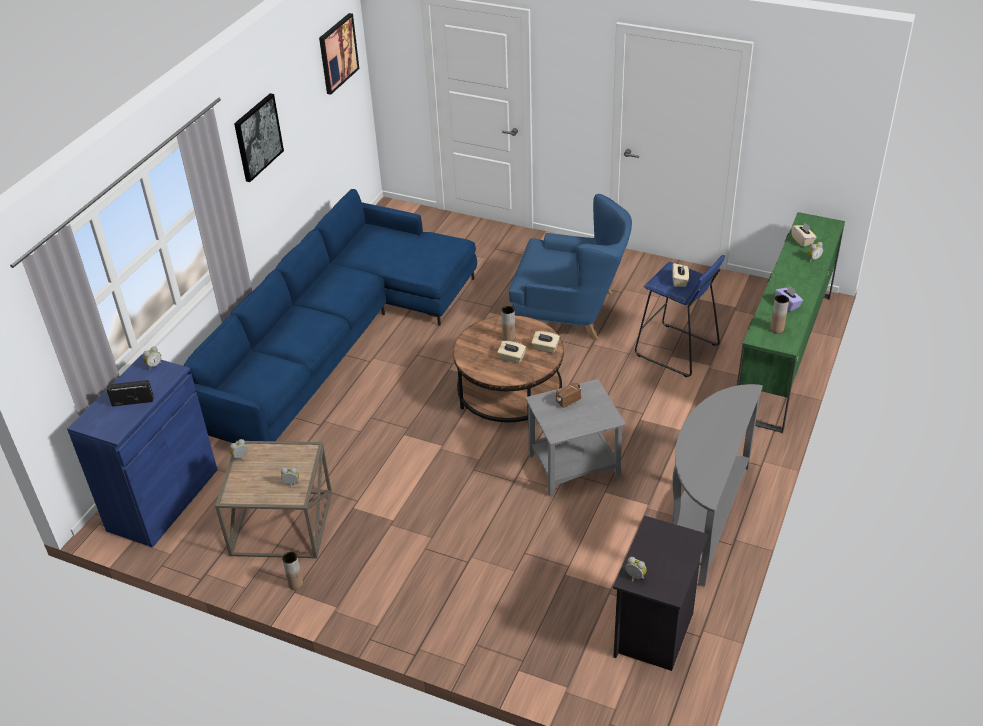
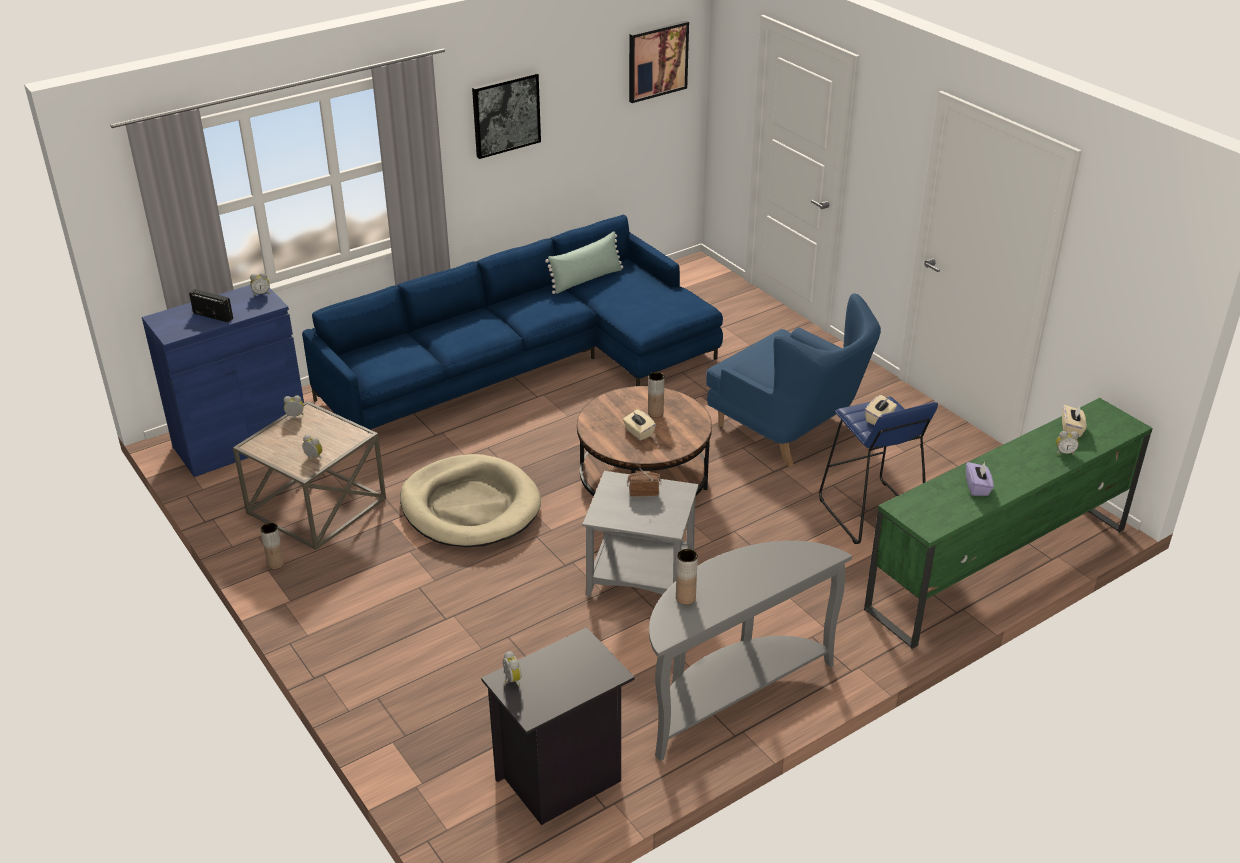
camera: 30 degrees right, 5 degrees down
beige tissue box [532,331,560,353] -> none
brown vase [770,295,789,334] -> brown vase moved to [676,549,698,605]
none -> beige dog bed [400,454,541,547]
none -> green pillow [545,231,623,294]

